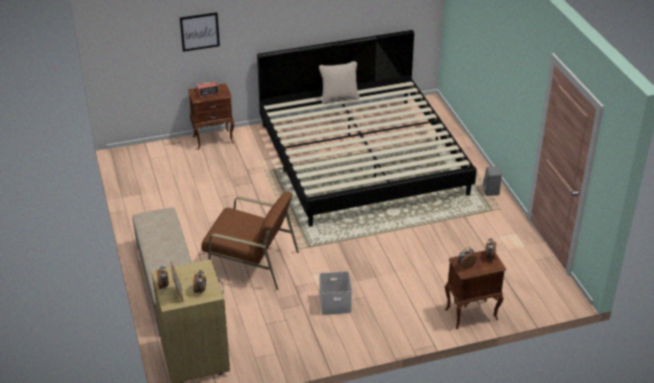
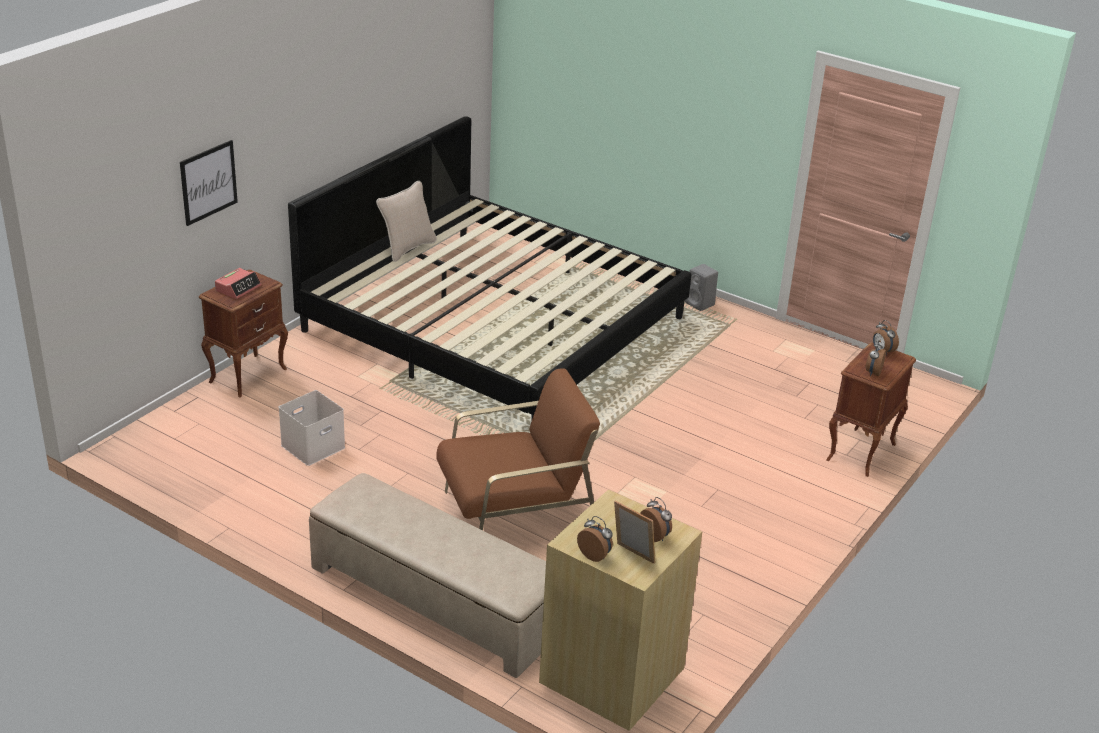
camera: 40 degrees left, 5 degrees down
white storage box [319,271,352,315] -> white storage box moved to [279,390,345,466]

